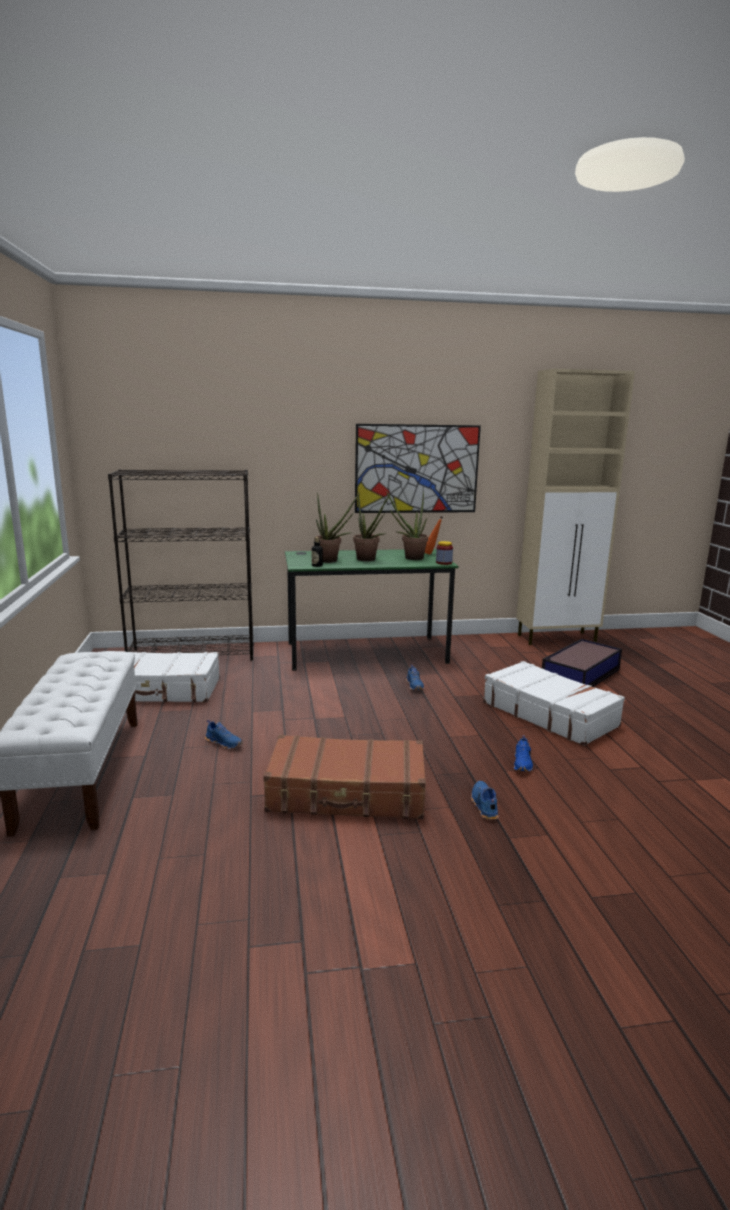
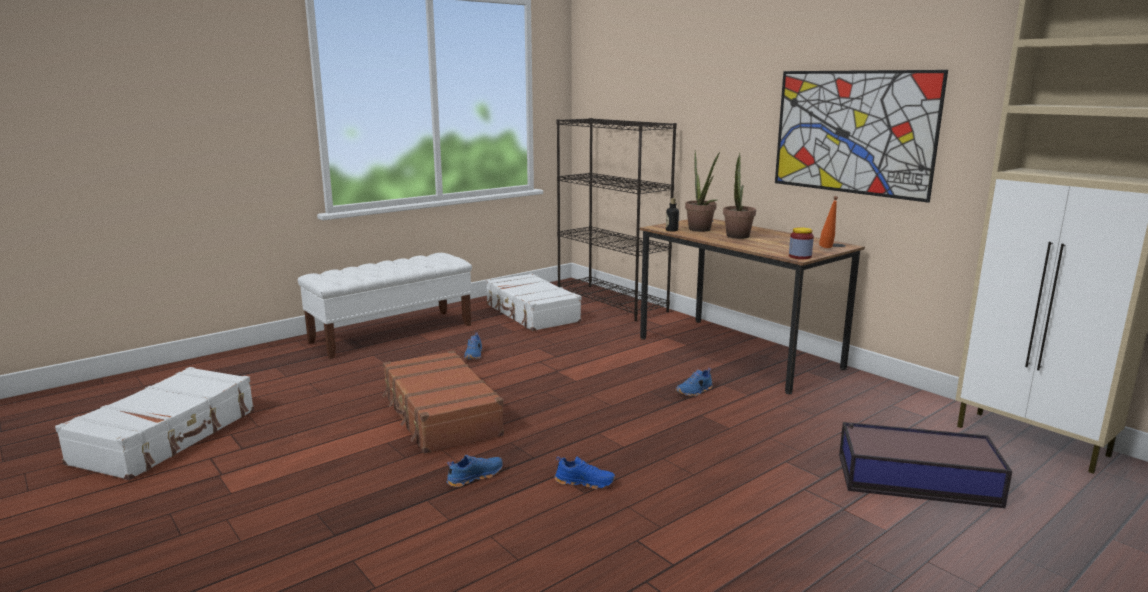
camera: 60 degrees right, 0 degrees up
green desk [285,549,458,671] -> brown desk [640,219,865,394]
potted plant [386,491,428,560] -> none
white suitcase [483,661,625,746] -> white suitcase moved to [55,367,254,480]
blue shoe [514,735,533,772] -> blue shoe turned 150 degrees counterclockwise [555,456,615,489]

